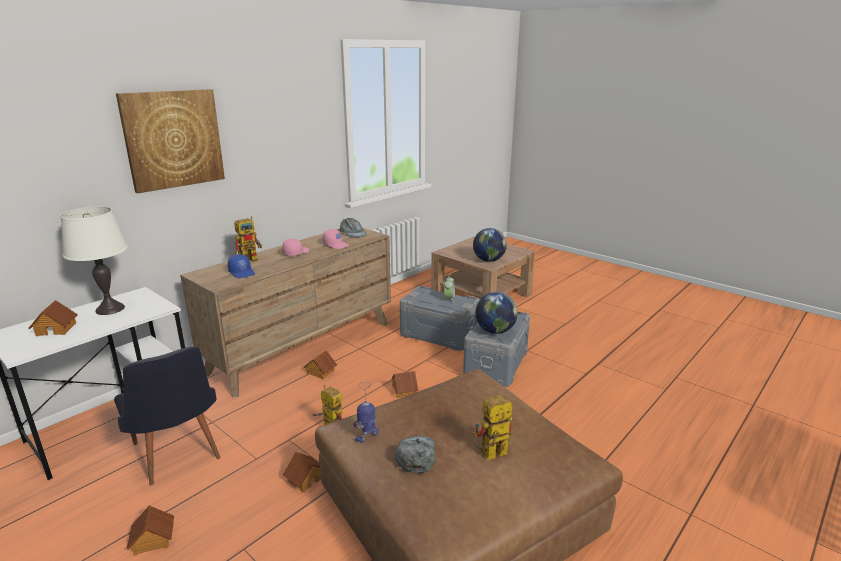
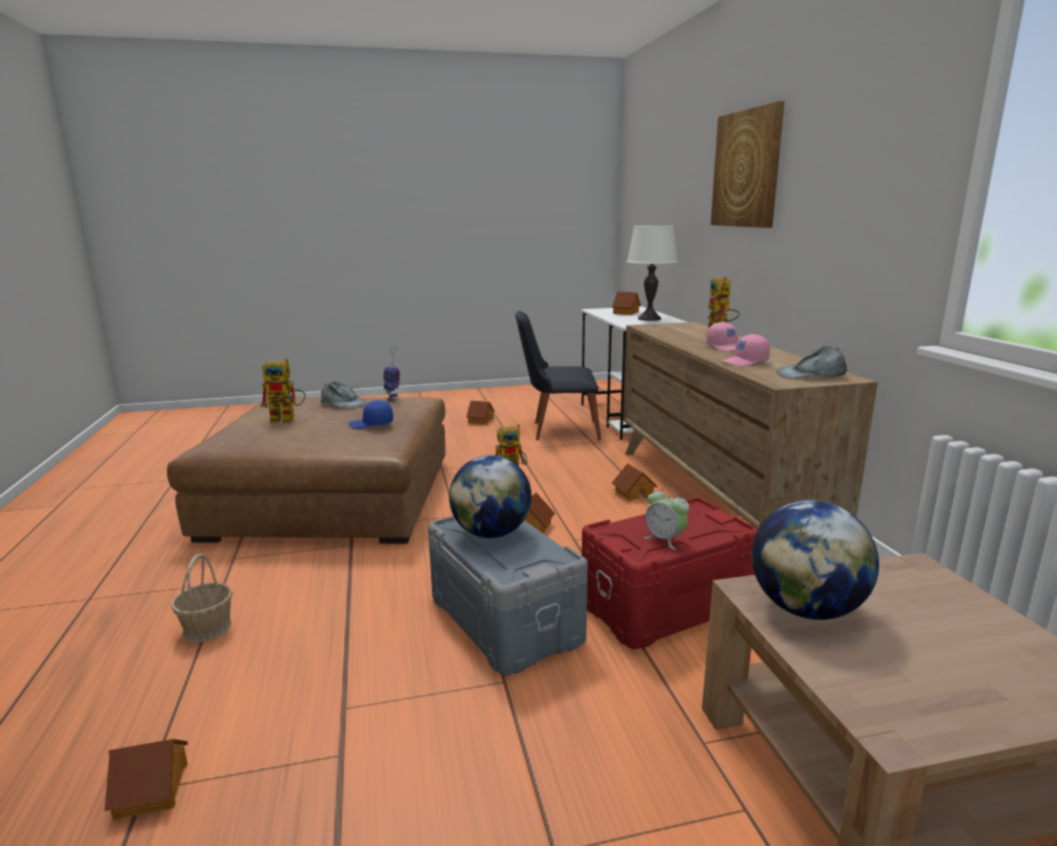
camera: 125 degrees right, 5 degrees down
blue cap [228,254,255,278] -> blue cap moved to [349,400,393,429]
toy house [283,452,321,493] -> toy house moved to [104,739,188,820]
grey storage box [400,286,480,351] -> red storage box [582,497,758,649]
toy robot [473,394,512,460] -> toy robot turned 75 degrees clockwise [261,359,306,423]
none -> basket [171,554,233,642]

